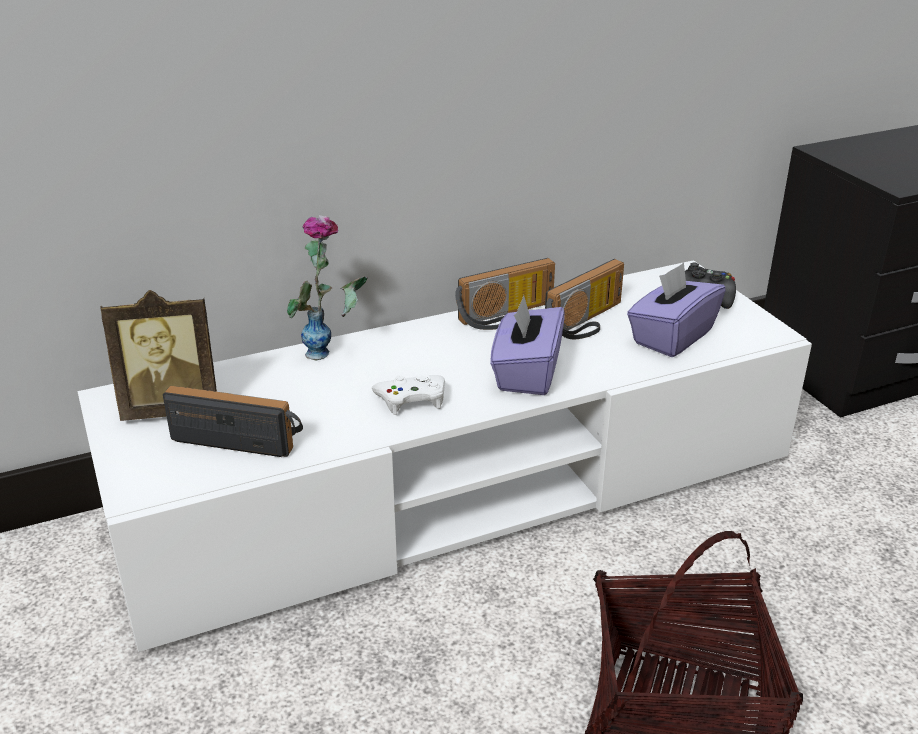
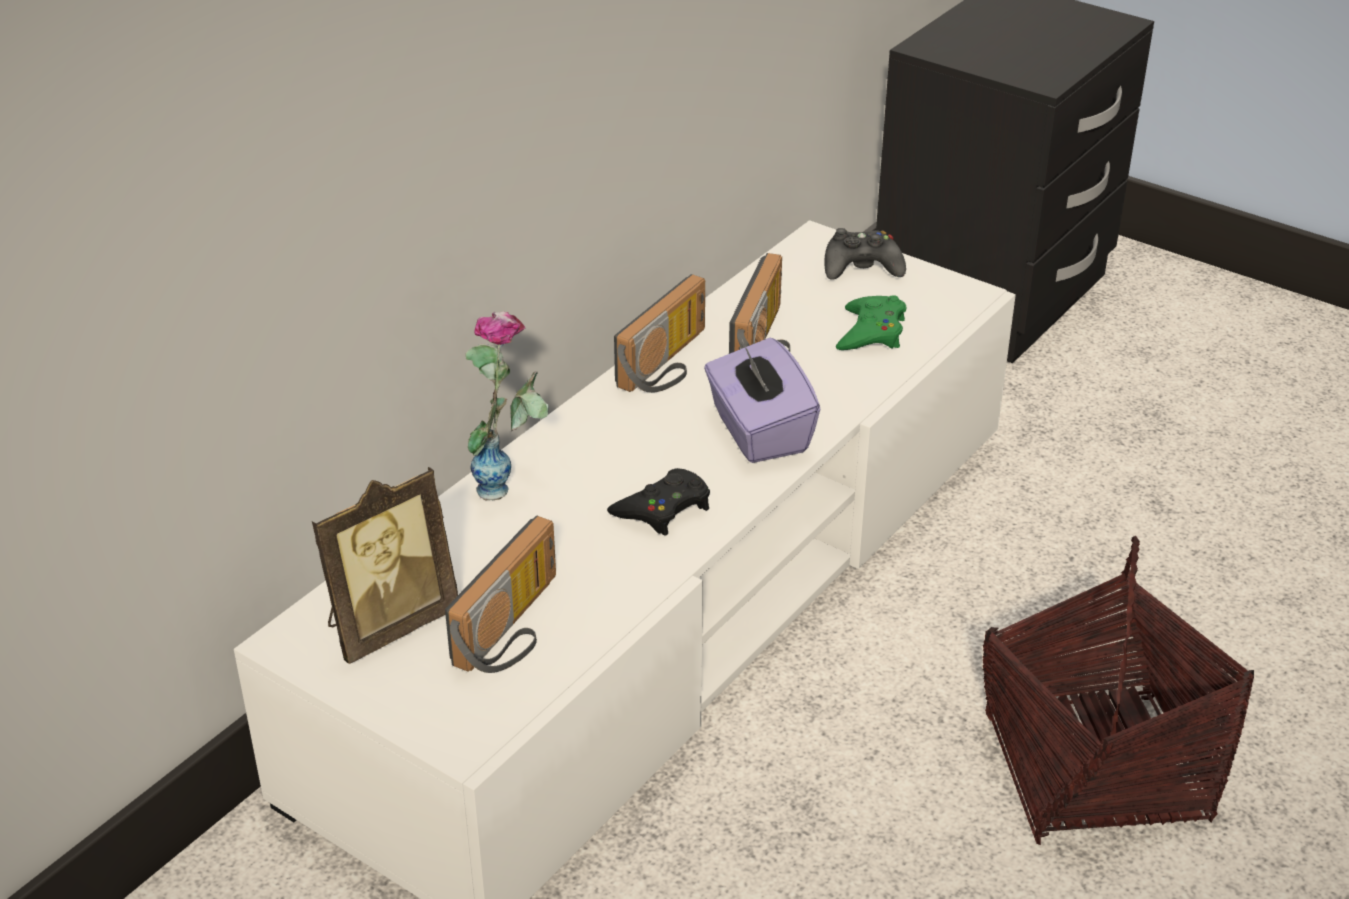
camera: 30 degrees left, 5 degrees up
radio [163,386,303,457] -> radio turned 135 degrees clockwise [445,515,556,673]
white game controller [372,374,445,415] -> black game controller [607,468,710,536]
purple tissue box [627,263,726,357] -> green game controller [836,295,906,350]

